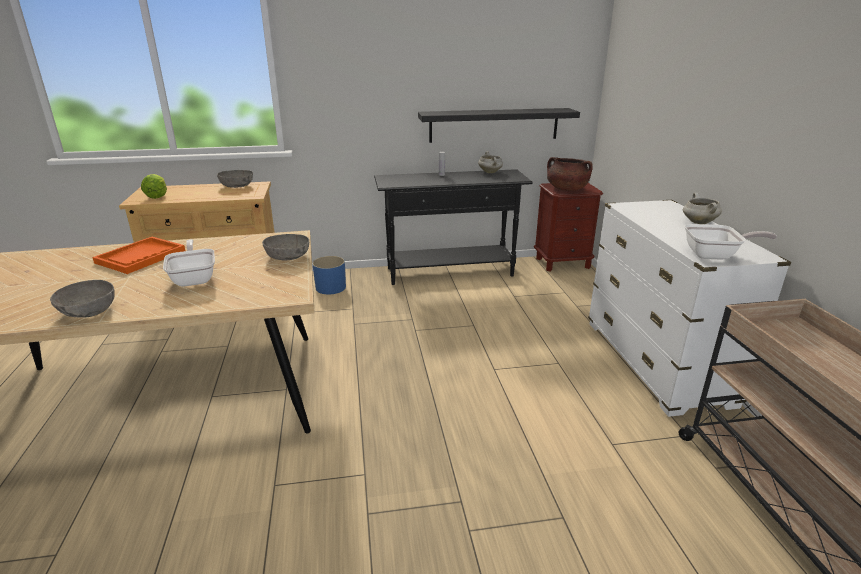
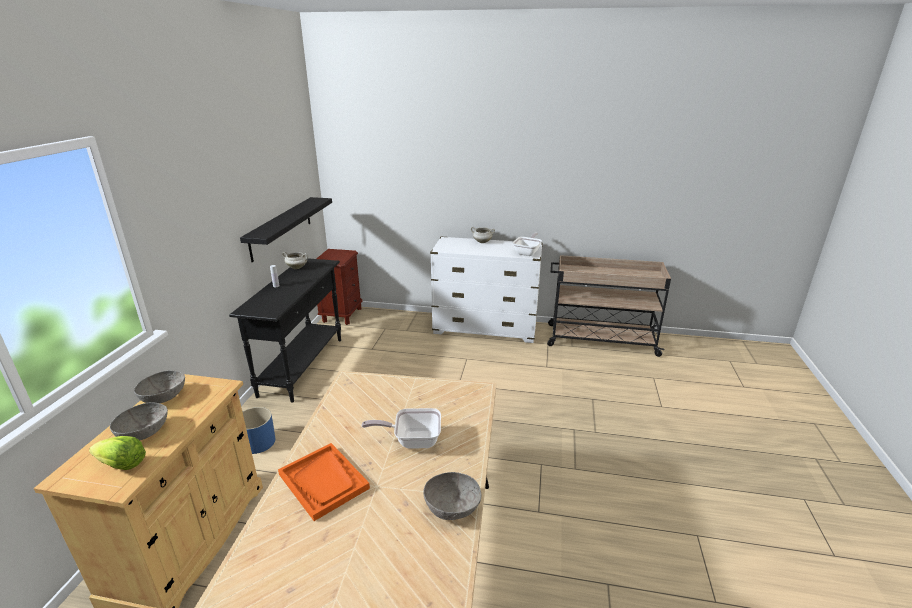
camera: 70 degrees left, 0 degrees up
grey bowl [262,234,309,261] -> grey bowl moved to [110,402,168,440]
brown cooking pot [547,157,593,191] -> none

